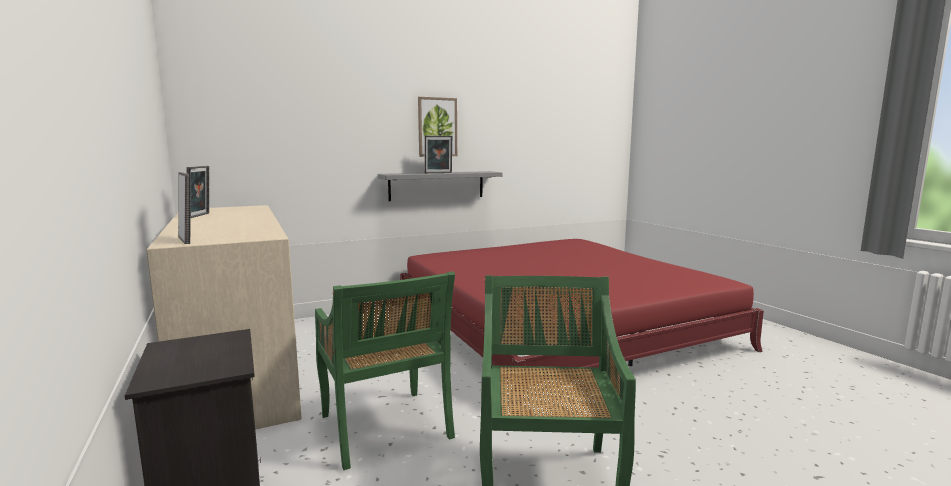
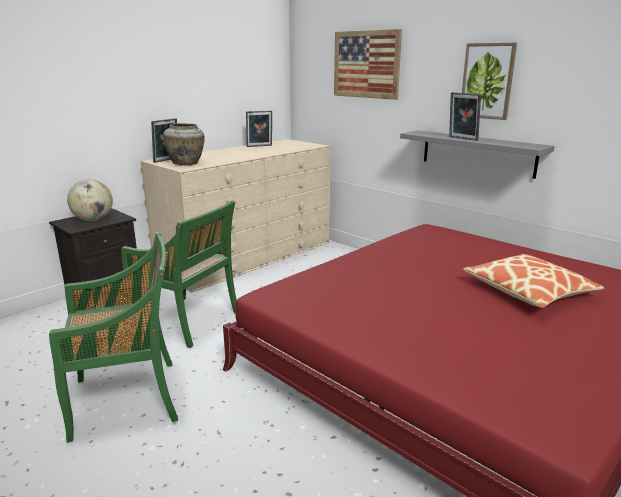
camera: 70 degrees right, 10 degrees up
green chair [315,271,455,470] -> green chair turned 105 degrees counterclockwise [121,200,237,348]
none -> globe [67,179,113,221]
none -> beige vase [163,123,205,165]
none -> picture [334,29,402,100]
none -> pillow [463,254,604,308]

